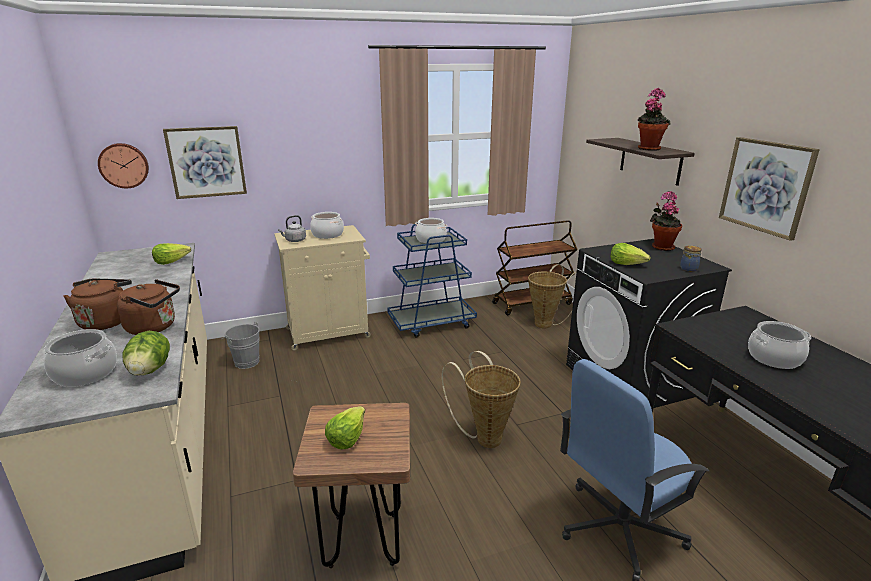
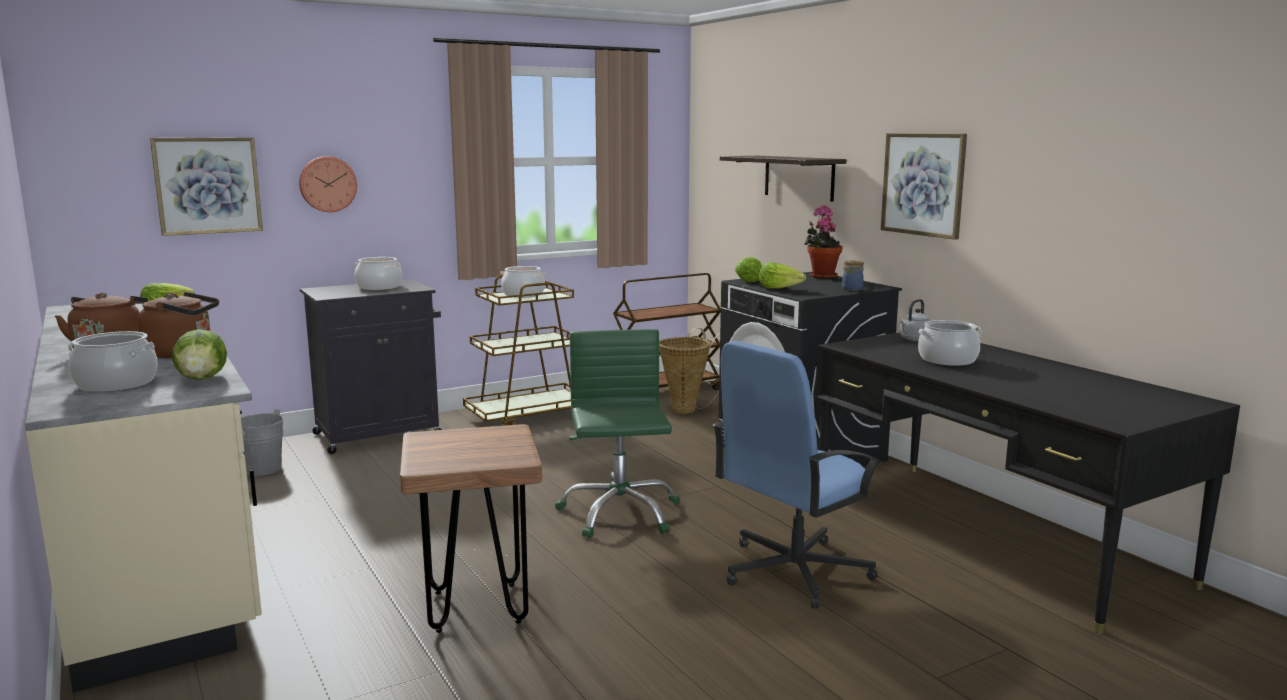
camera: 10 degrees left, 10 degrees down
wall clock [98,143,149,188] -> wall clock moved to [299,156,357,212]
beige cabinet [274,225,371,351] -> black cabinet [300,279,442,454]
grey kettle [278,215,306,242] -> grey kettle moved to [900,299,931,341]
lettuce [325,406,365,449] -> lettuce moved to [735,257,762,282]
blue cart [387,223,477,337] -> brown cart [463,275,574,425]
basket [442,351,521,448] -> green office chair [555,329,680,538]
potted plant [638,88,670,151] -> none

